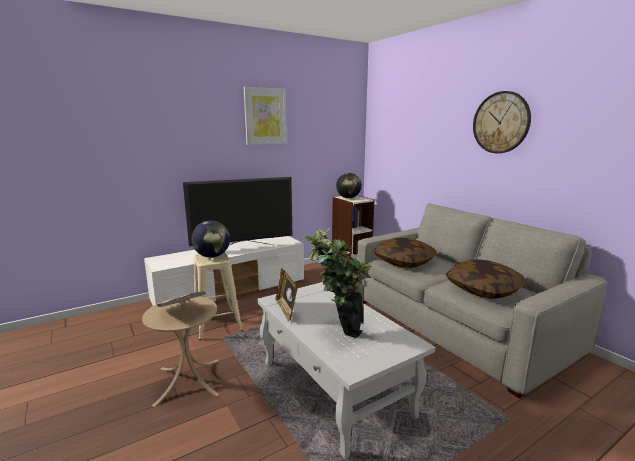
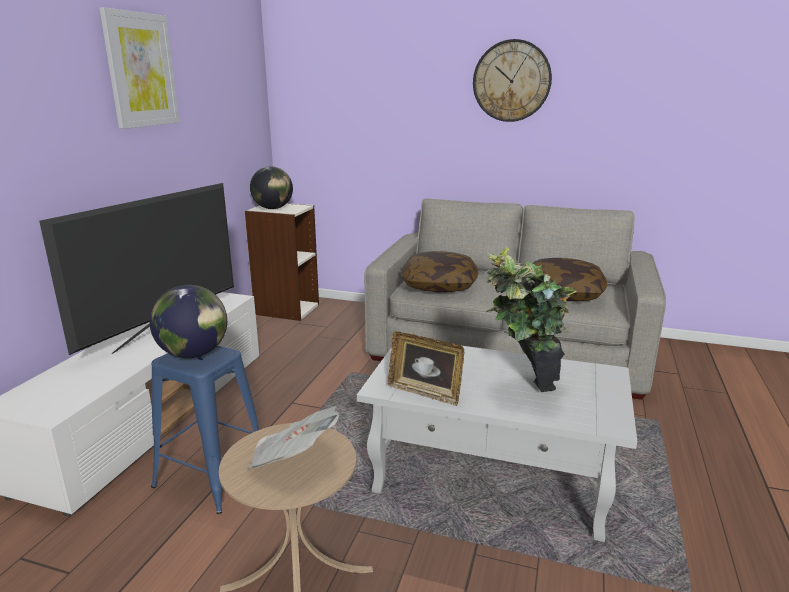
camera: 40 degrees left, 5 degrees up
beige stool [194,252,243,340] -> blue stool [151,346,259,514]

